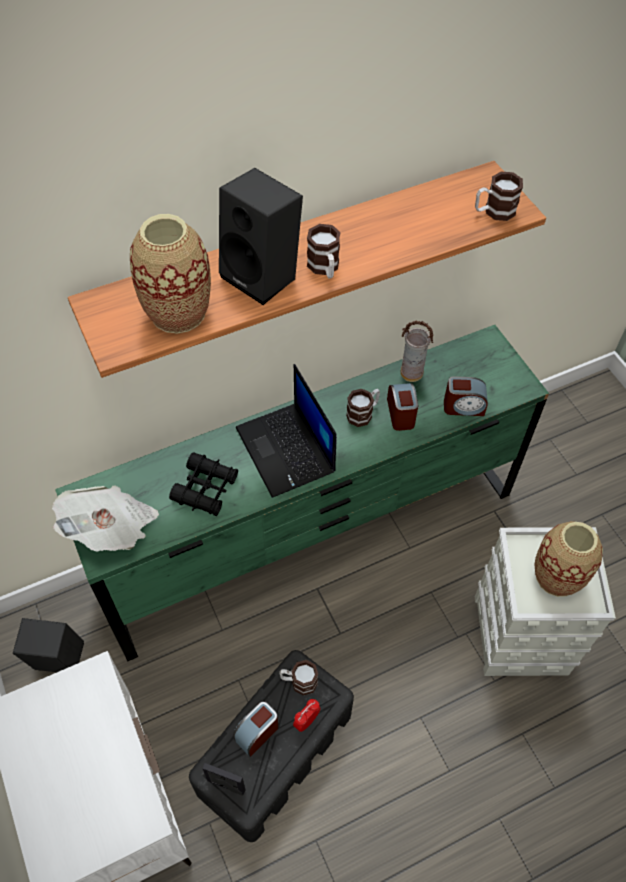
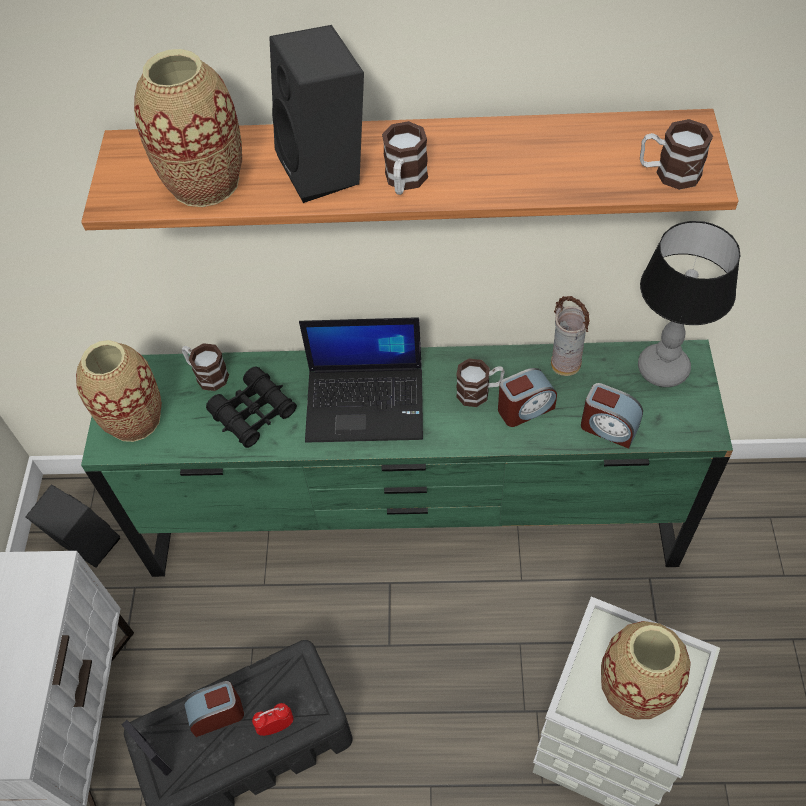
camera: 30 degrees right, 0 degrees up
newspaper [52,485,159,552] -> vase [76,340,162,442]
laptop [236,364,337,498] -> laptop turned 90 degrees counterclockwise [299,317,423,443]
mug [279,660,318,696] -> mug moved to [182,343,229,391]
alarm clock [387,383,418,431] -> alarm clock turned 45 degrees clockwise [498,368,557,427]
none -> table lamp [638,221,741,387]

